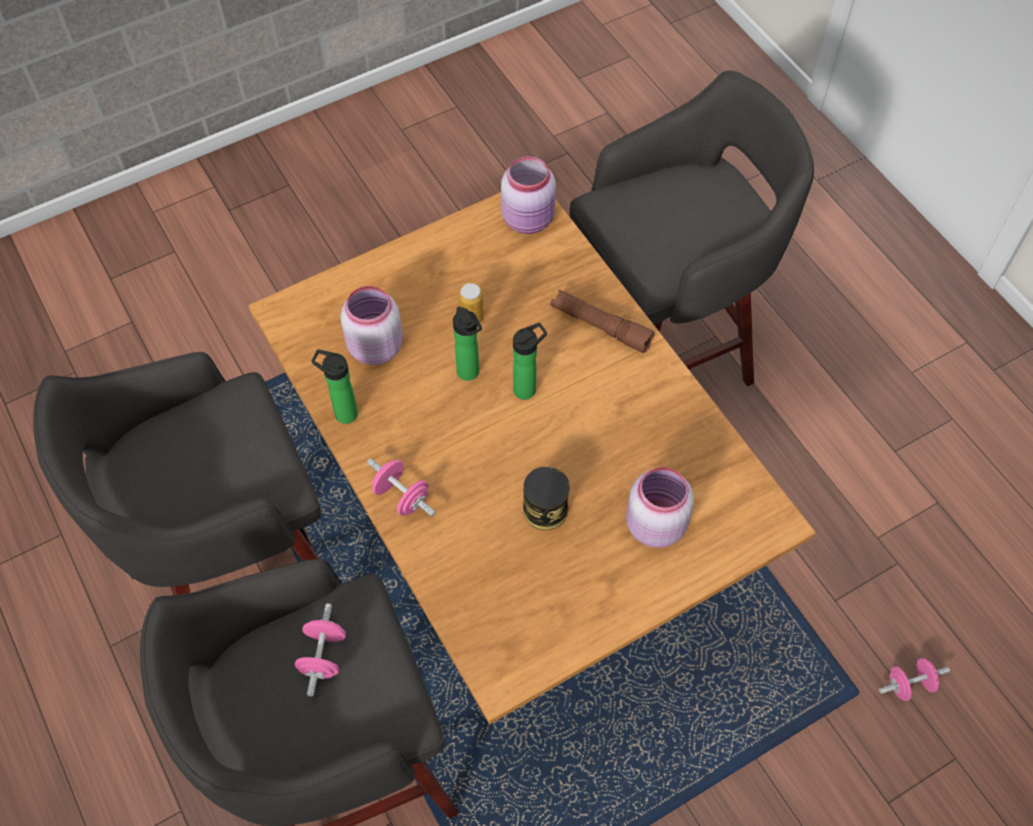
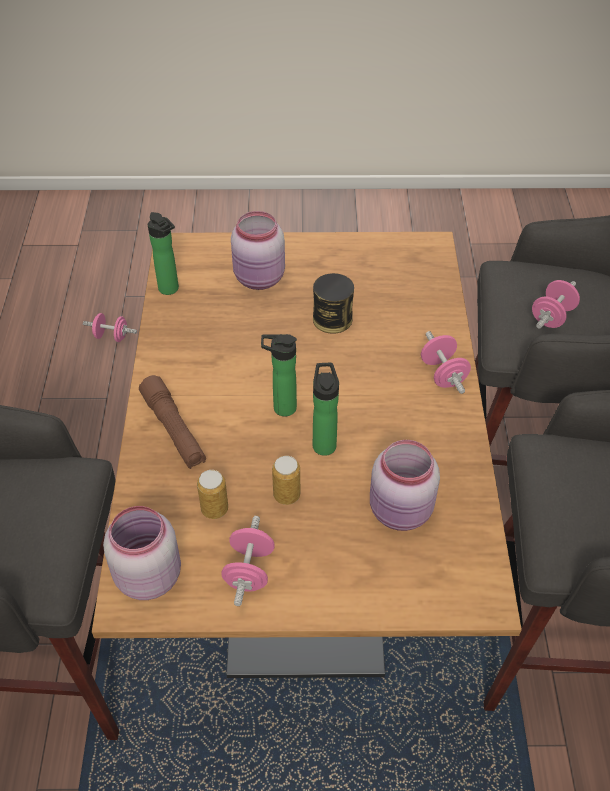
camera: 150 degrees left, 10 degrees down
bottle [311,349,358,424] -> bottle moved to [148,212,179,295]
none -> can [197,470,228,519]
none -> pink dumbbell [221,516,275,606]

